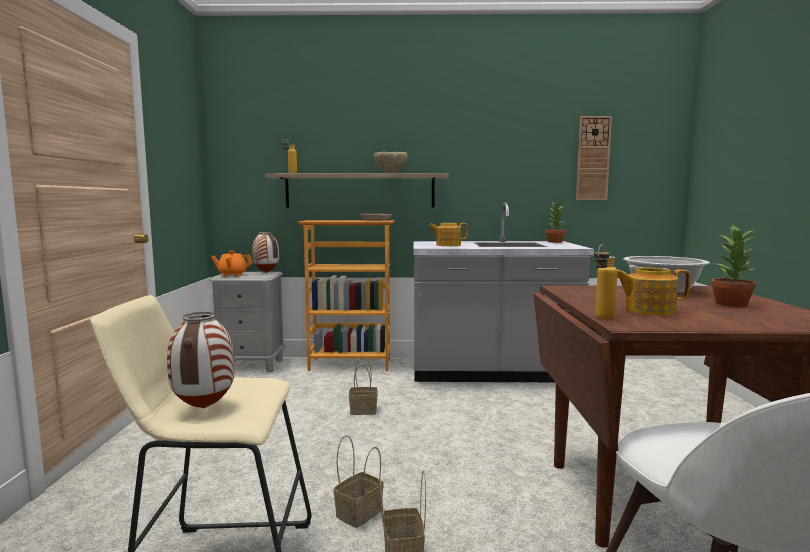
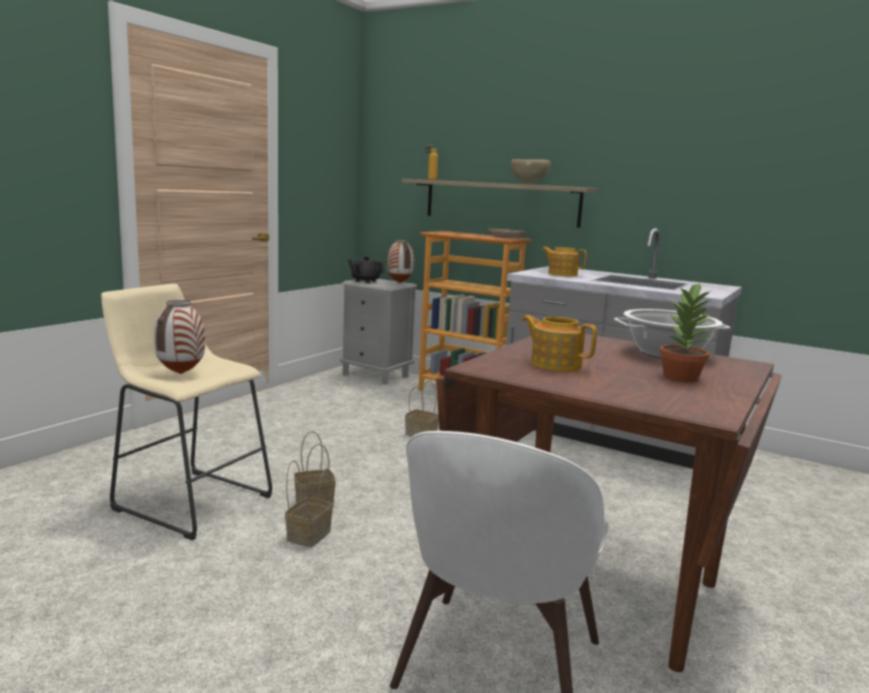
camera: 30 degrees right, 5 degrees up
orange teapot [211,251,252,277] -> black teapot [348,256,384,283]
potted plant [545,201,566,243] -> none
wall clock [576,116,612,200] -> none
bottle [594,244,618,319] -> none

